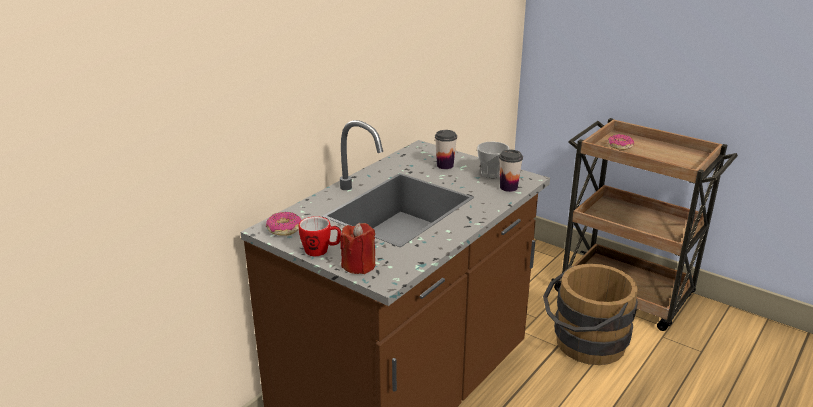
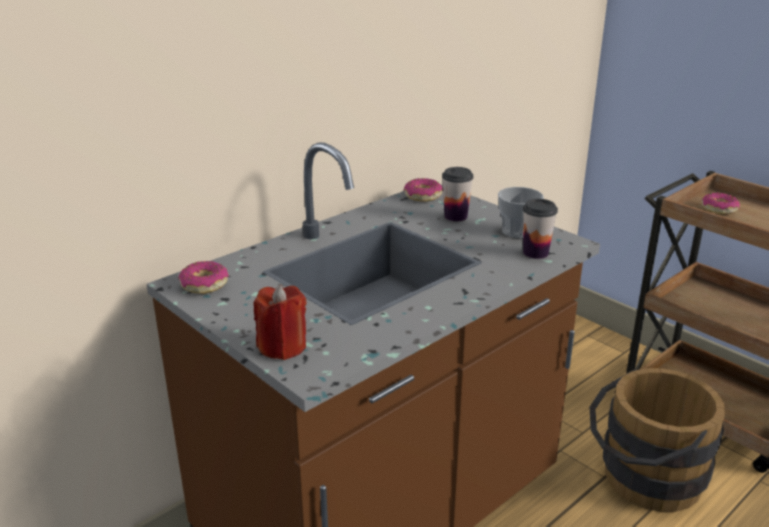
camera: 10 degrees right, 0 degrees up
mug [299,216,341,256] -> none
none -> donut [403,178,443,202]

